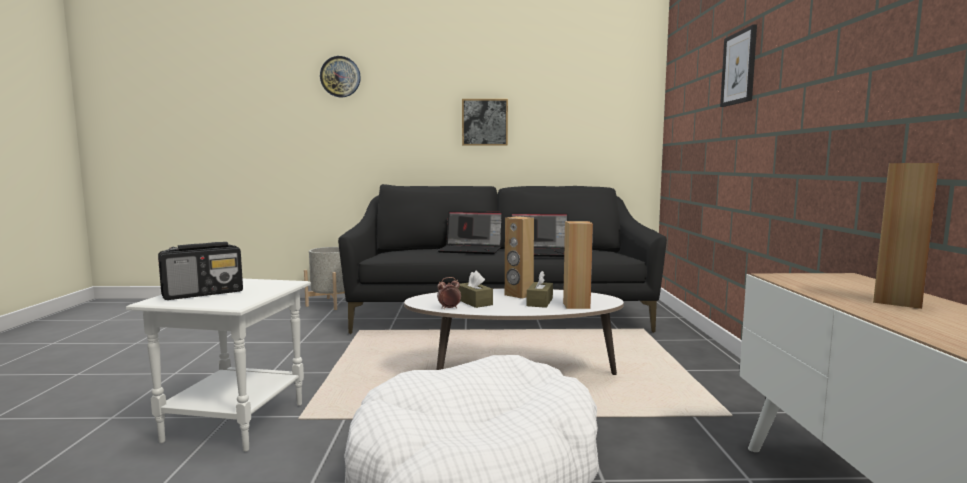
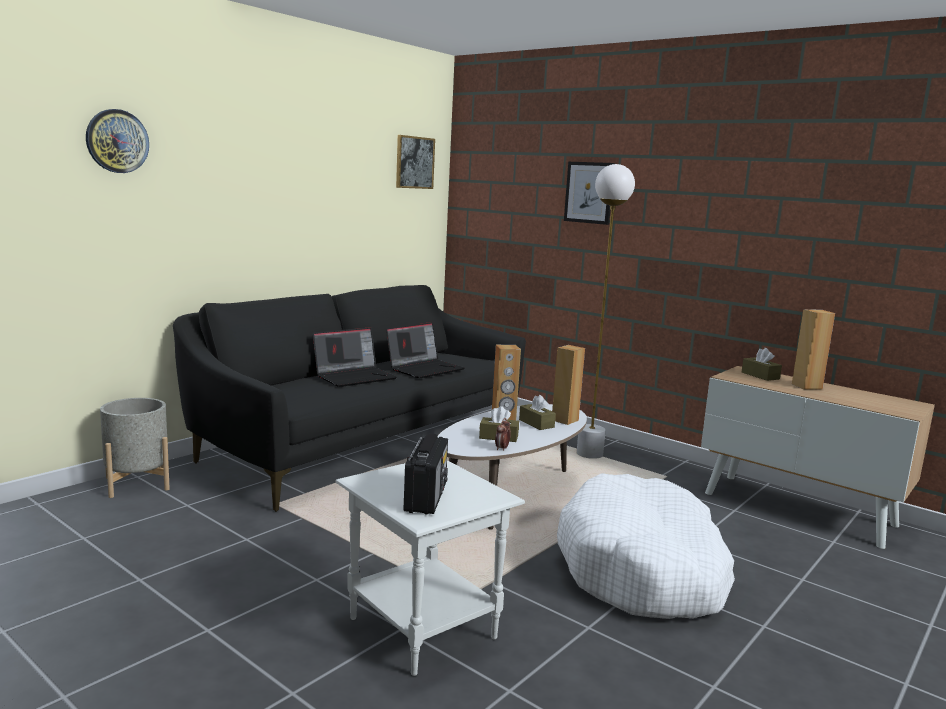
camera: 50 degrees left, 5 degrees up
picture [462,99,508,146] -> picture moved to [396,135,435,189]
none -> white floor lamp [577,164,635,459]
none -> brown tissue box [742,348,782,381]

